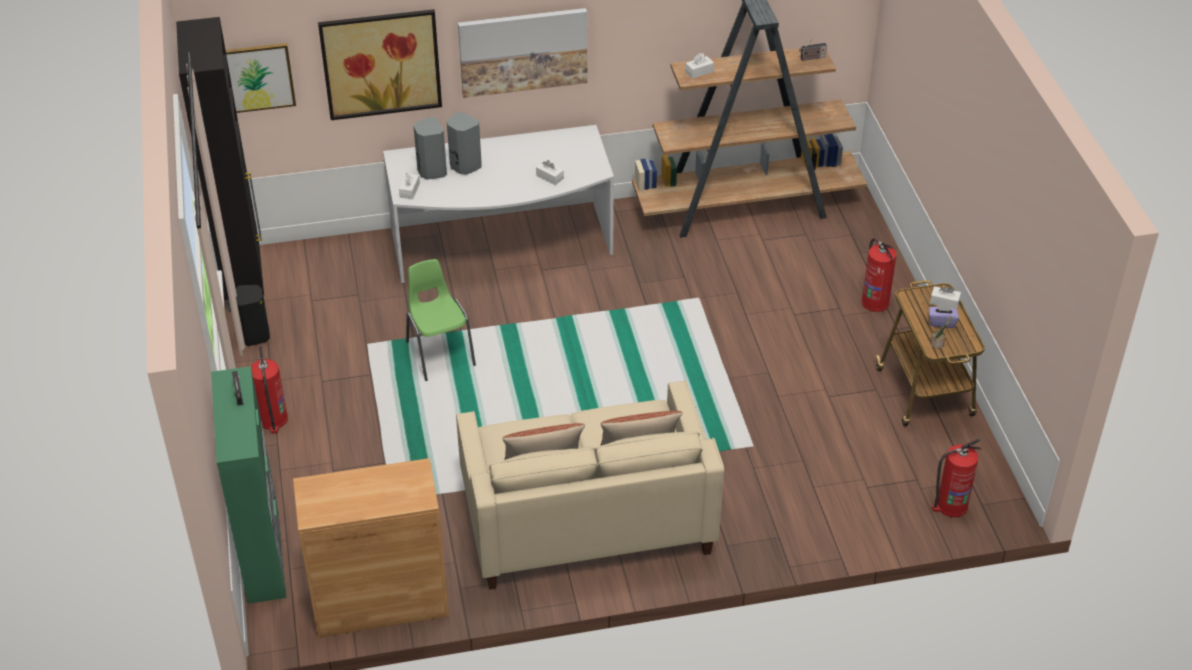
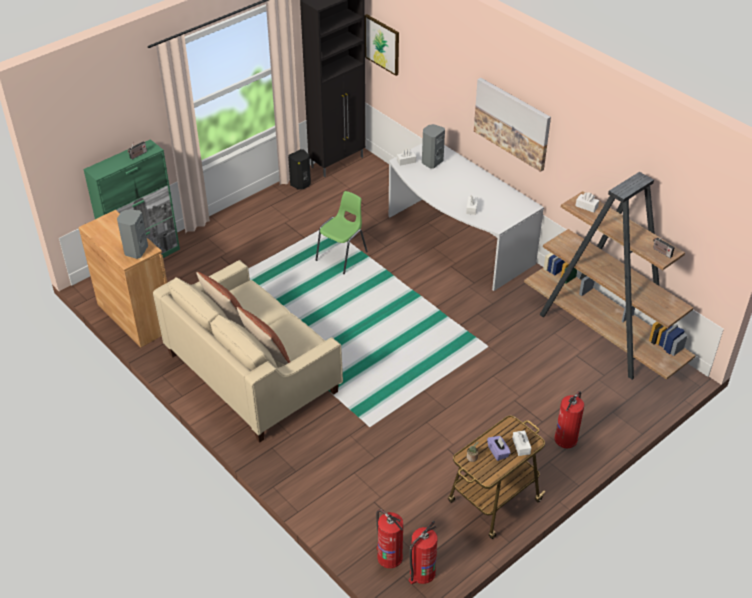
camera: 60 degrees right, 0 degrees up
fire extinguisher [251,346,288,434] -> fire extinguisher moved to [409,521,437,584]
picture [318,9,442,120] -> none
grey speaker [447,112,482,175] -> grey speaker moved to [117,210,148,259]

